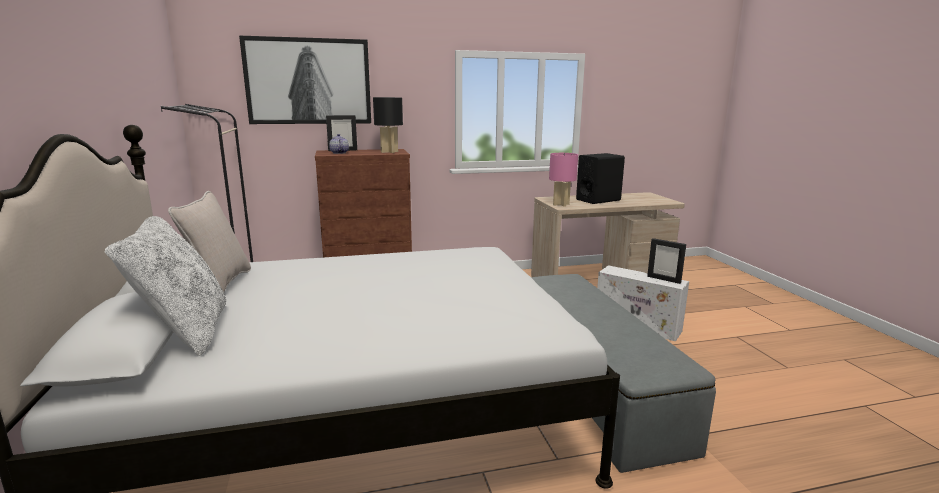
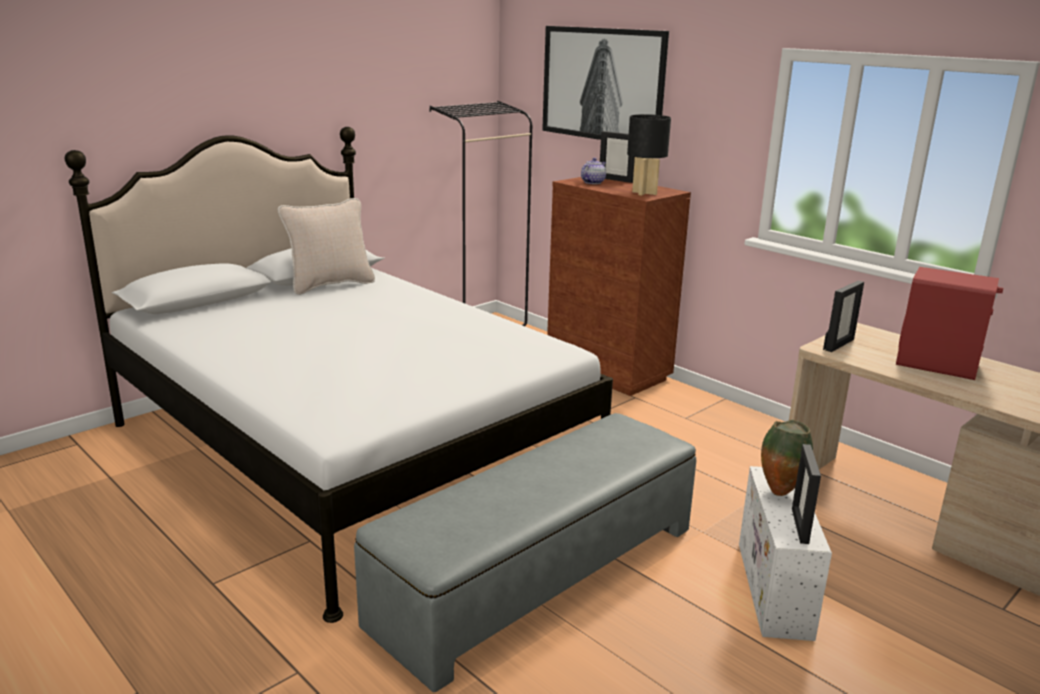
camera: 60 degrees right, 5 degrees up
white pillow [105,216,226,356] -> none
pink table lamp [549,153,578,207] -> picture frame [823,281,864,352]
black speaker [576,153,625,204] -> red speaker [896,267,1004,380]
none -> vase [761,420,813,496]

